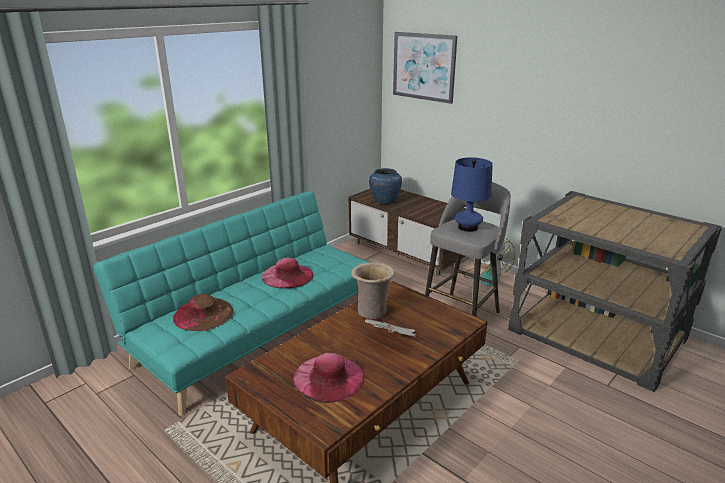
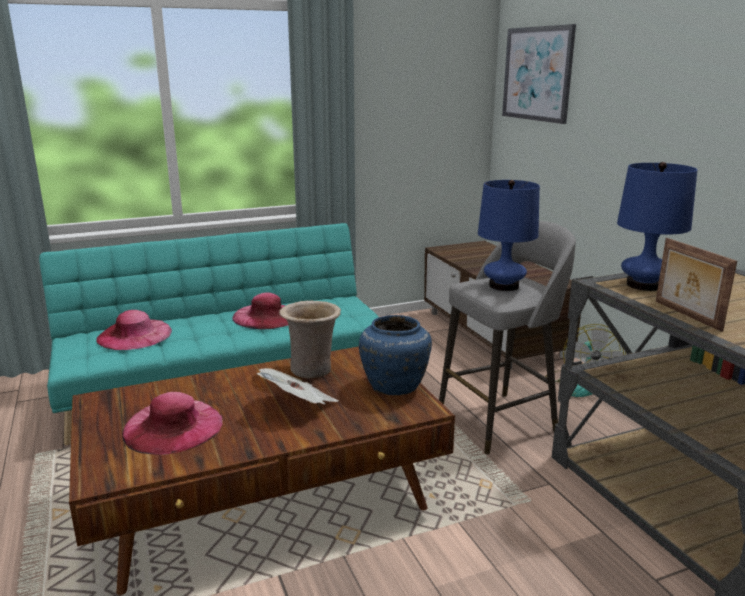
camera: 25 degrees right, 5 degrees down
brown hat [173,294,233,331] -> pink hat [96,310,172,350]
blue vase [369,168,402,204] -> blue vase moved to [359,315,432,395]
none -> blue table lamp [617,162,697,291]
none -> picture frame [656,238,737,332]

